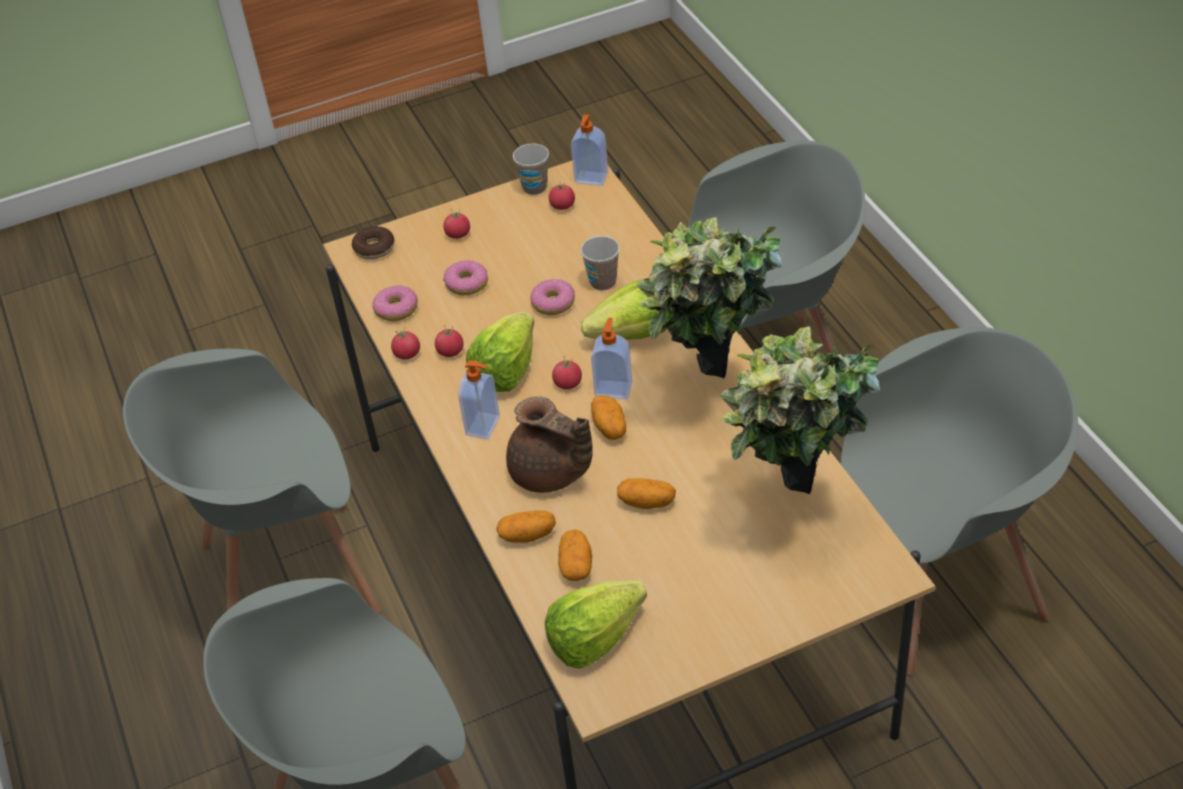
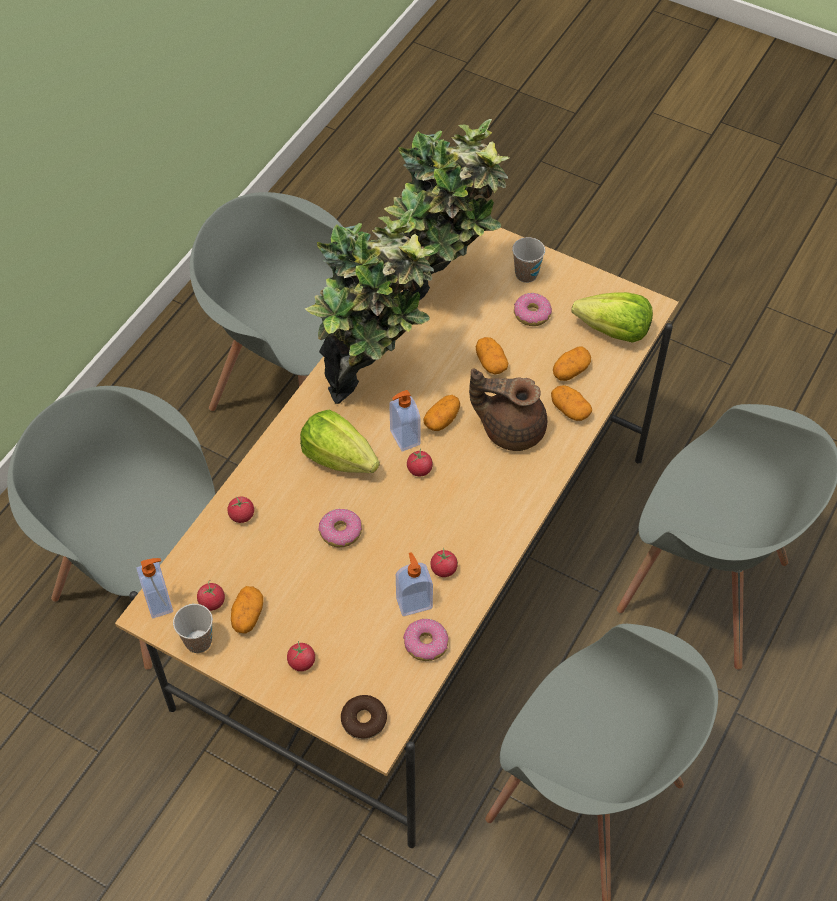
camera: 130 degrees left, 10 degrees up
tomato [391,328,420,359] -> tomato moved to [228,497,254,523]
donut [443,260,488,296] -> donut moved to [514,293,552,326]
soap dispenser [458,360,500,440] -> soap dispenser moved to [396,552,433,616]
lettuce [466,312,534,392] -> none
brown teapot [506,397,593,493] -> brown teapot turned 75 degrees counterclockwise [469,369,547,451]
cup [581,236,620,290] -> cup moved to [512,237,545,283]
none -> potato [231,586,263,634]

